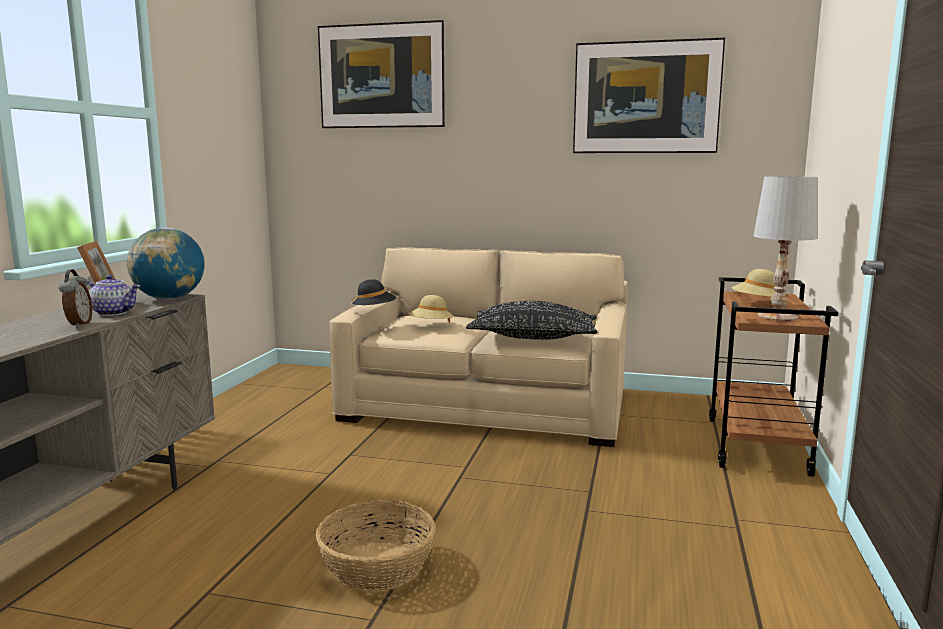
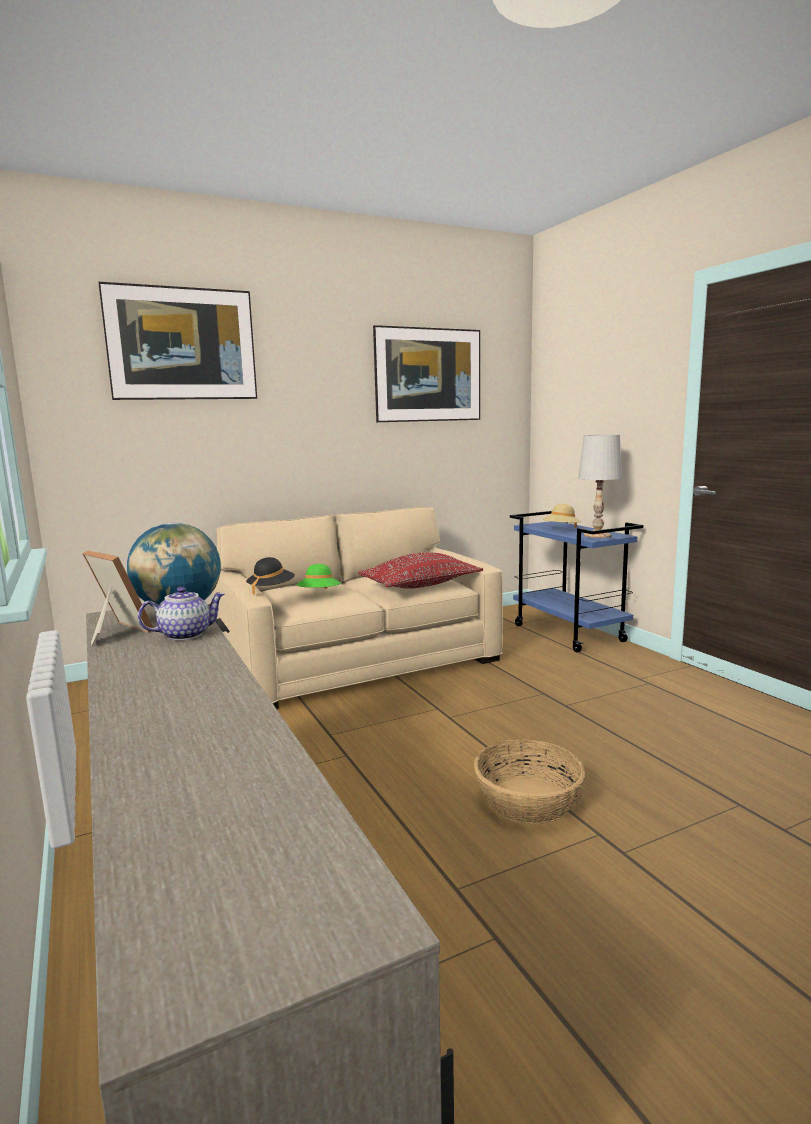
camera: 40 degrees left, 0 degrees up
alarm clock [59,269,92,328] -> none
beige hat [408,295,453,323] -> green hat [297,564,341,589]
black pillow [466,301,598,340] -> red pillow [358,552,483,589]
brown cart [709,277,838,477] -> blue cart [510,511,643,652]

